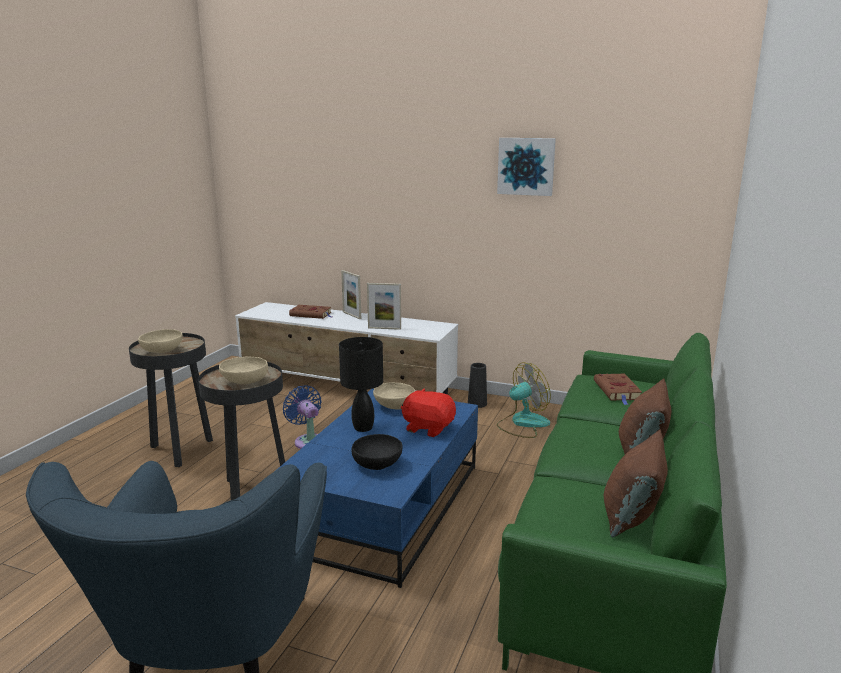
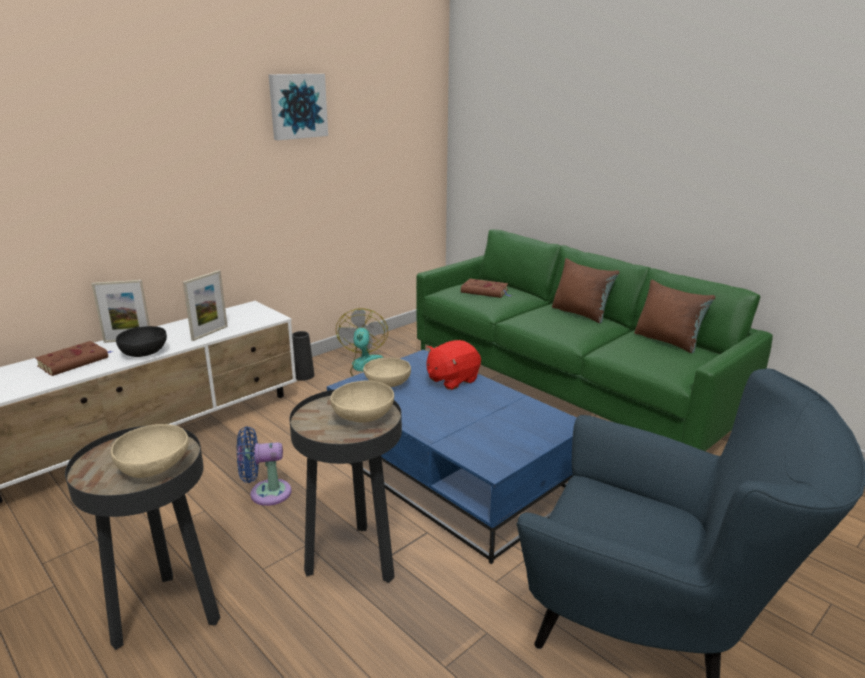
camera: 65 degrees left, 5 degrees up
black table lamp [339,337,383,432] -> none
black bowl [352,434,402,470] -> black bowl moved to [116,326,167,357]

